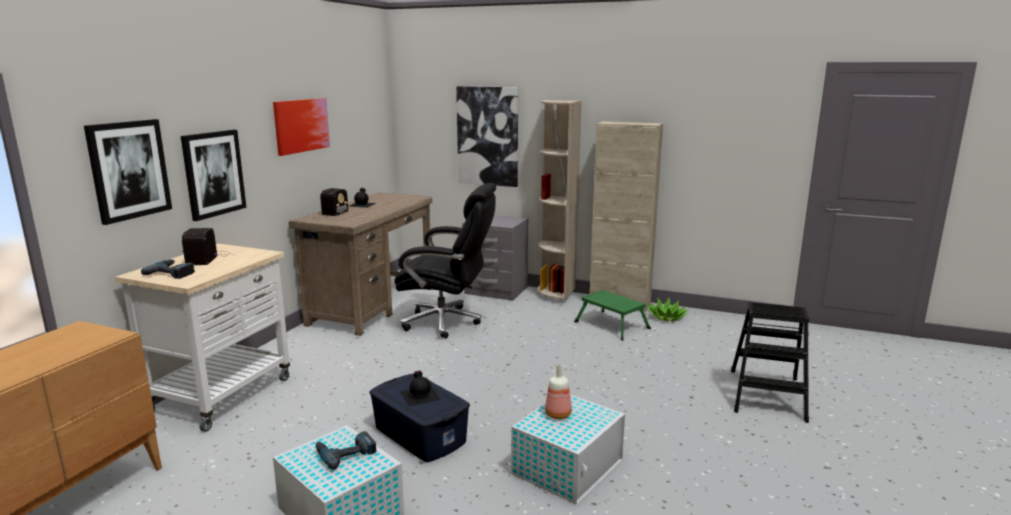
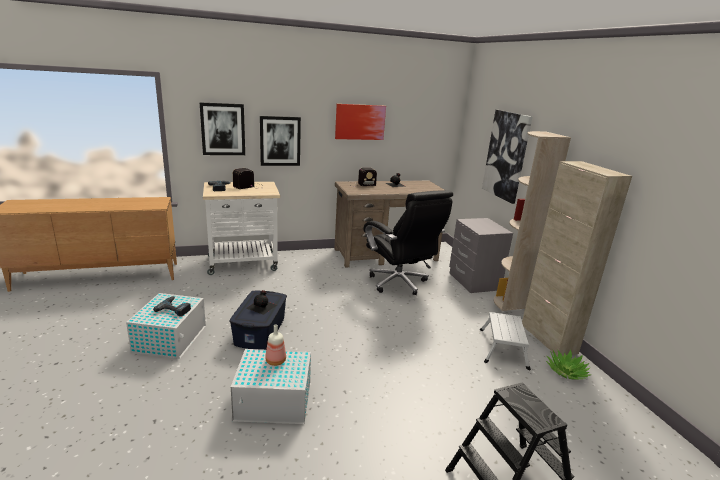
camera: 50 degrees right, 5 degrees up
green step ladder [574,290,651,341] -> white step ladder [480,312,531,371]

